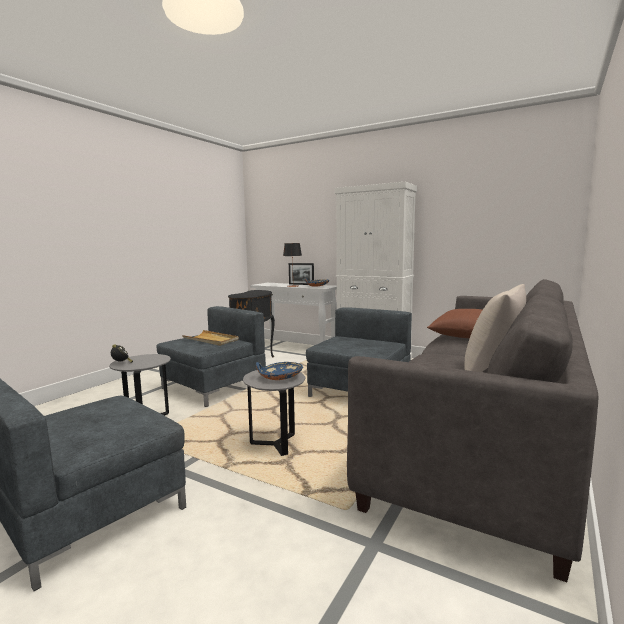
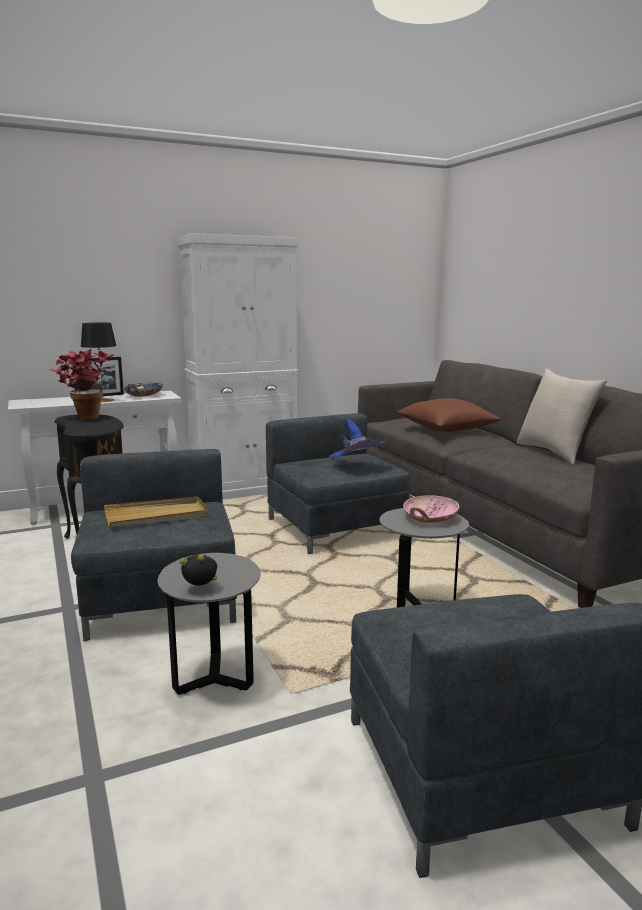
camera: 55 degrees left, 5 degrees up
blue bowl [256,362,303,380] -> pink bowl [403,495,459,523]
none -> potted plant [49,349,115,420]
none -> blue hat [329,418,386,461]

